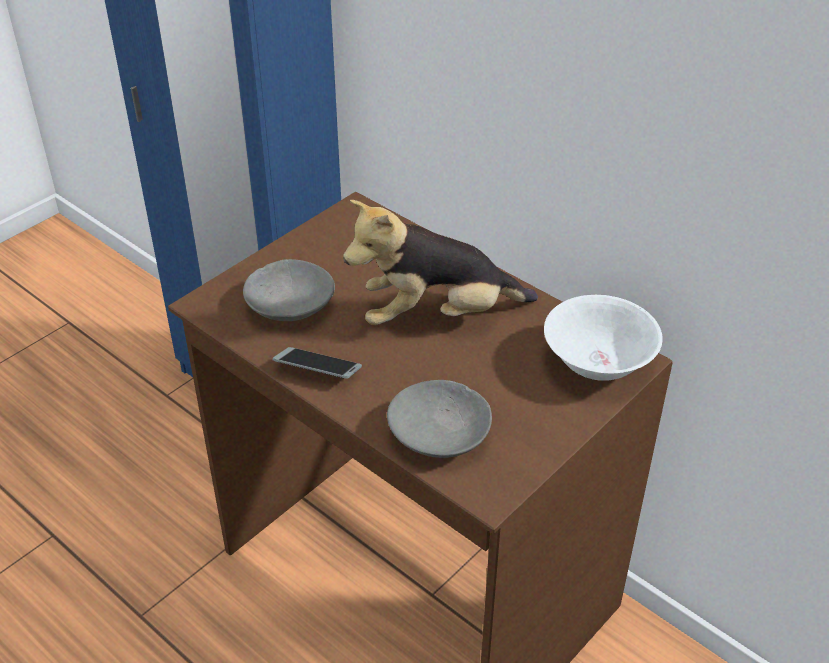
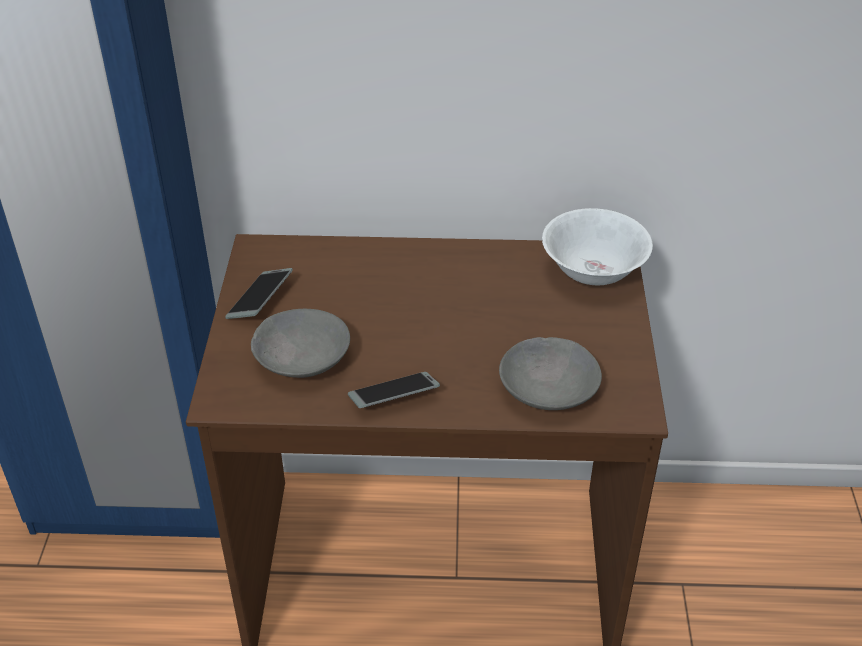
camera: 40 degrees left, 0 degrees up
plush toy [343,200,538,325] -> none
none -> phone [225,268,293,319]

